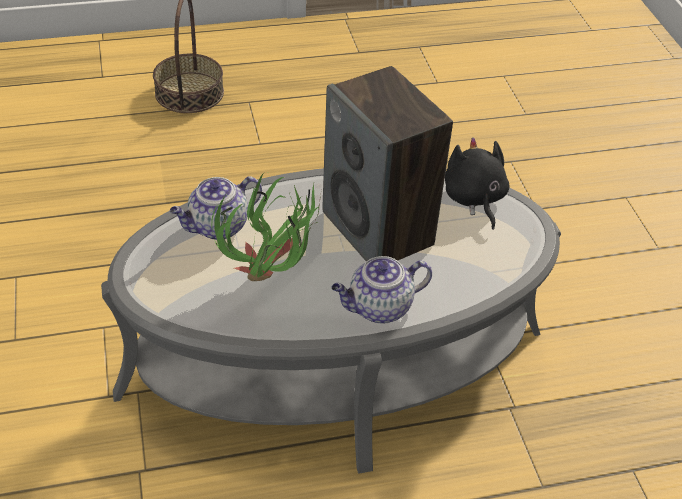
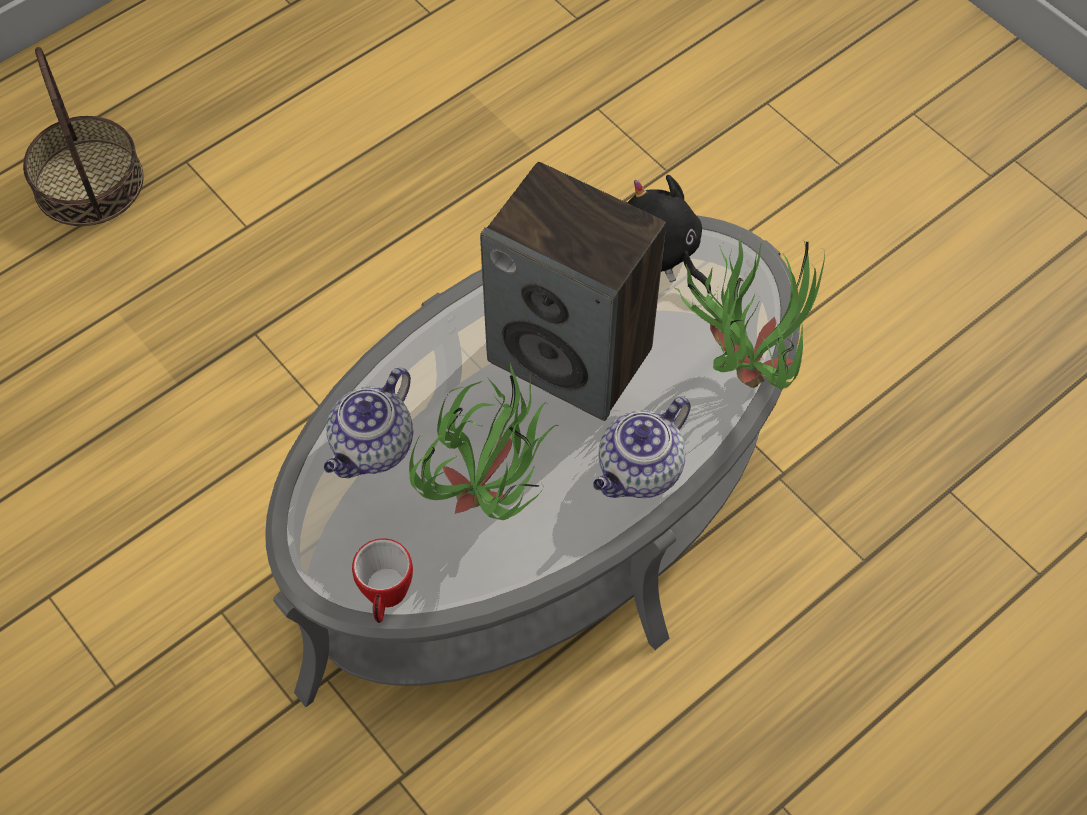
camera: 25 degrees left, 15 degrees up
none -> mug [352,538,413,623]
none -> potted plant [674,235,825,389]

